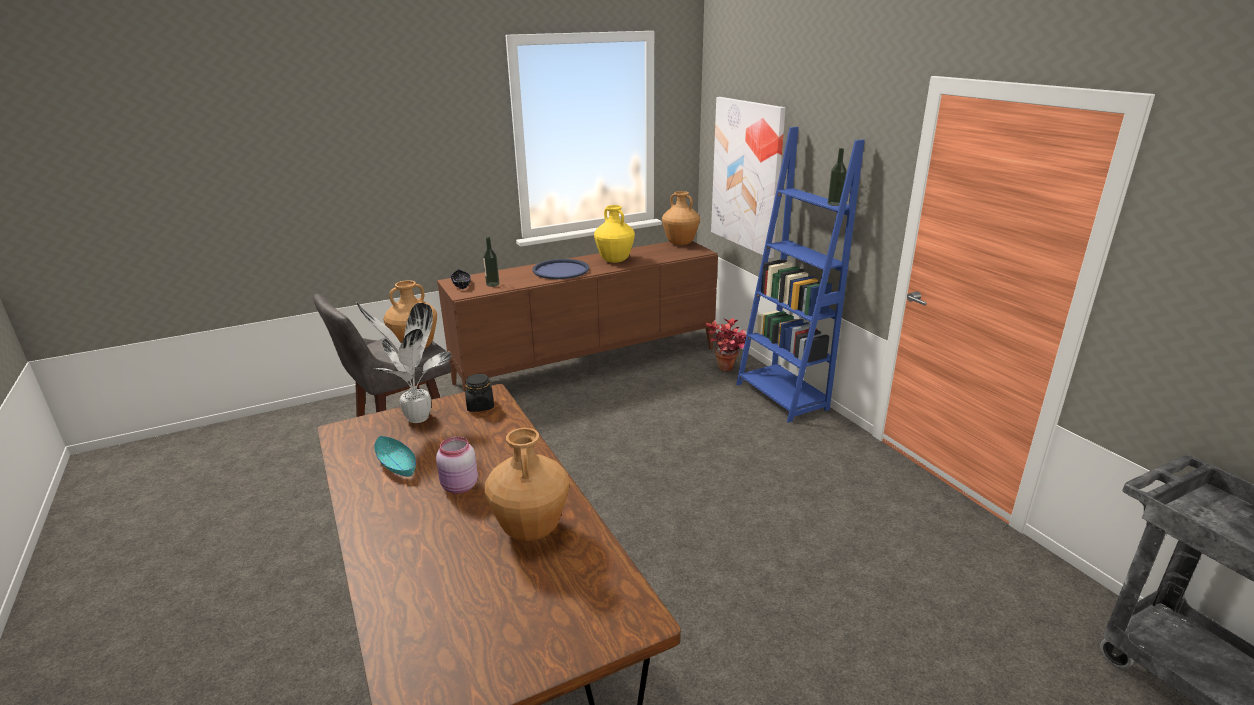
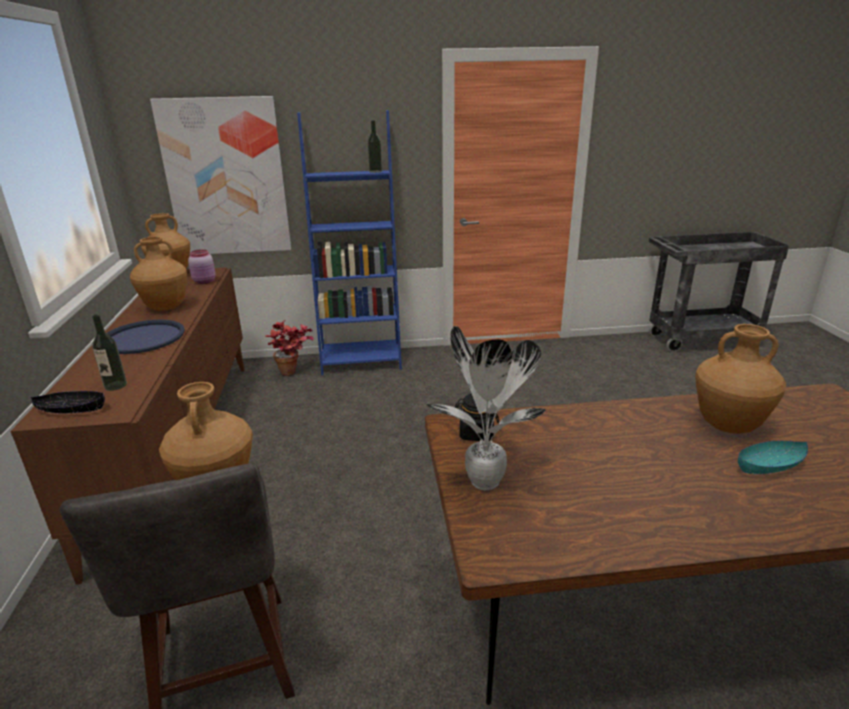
camera: 70 degrees left, 0 degrees up
turquoise bowl [374,436,416,477] -> turquoise bowl moved to [738,441,808,474]
pink jar [436,437,478,494] -> pink jar moved to [188,249,216,284]
yellow vase [594,205,635,263] -> brown vase [130,237,187,311]

